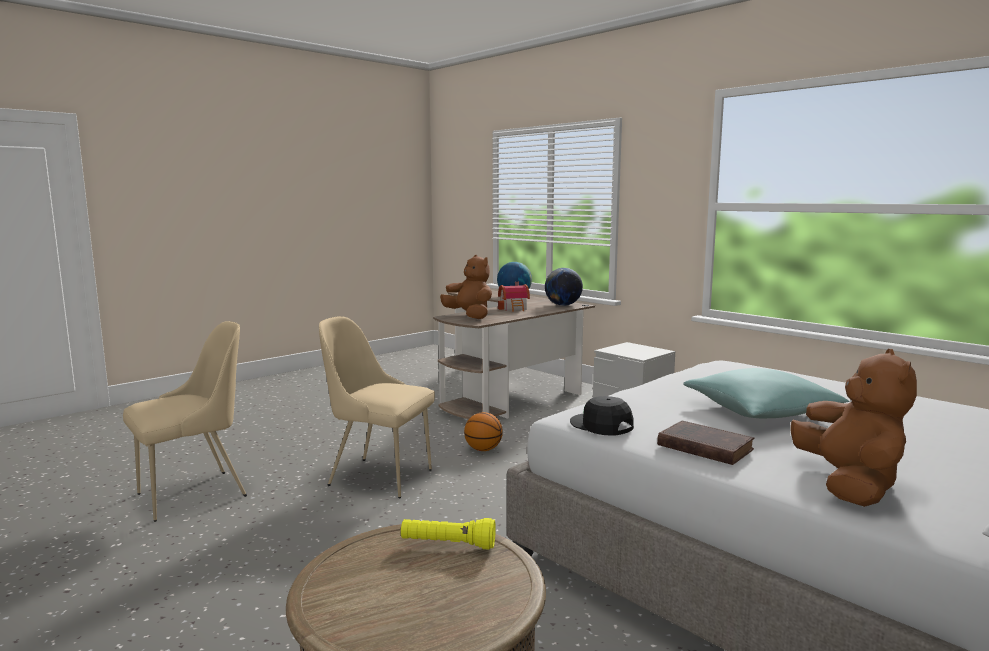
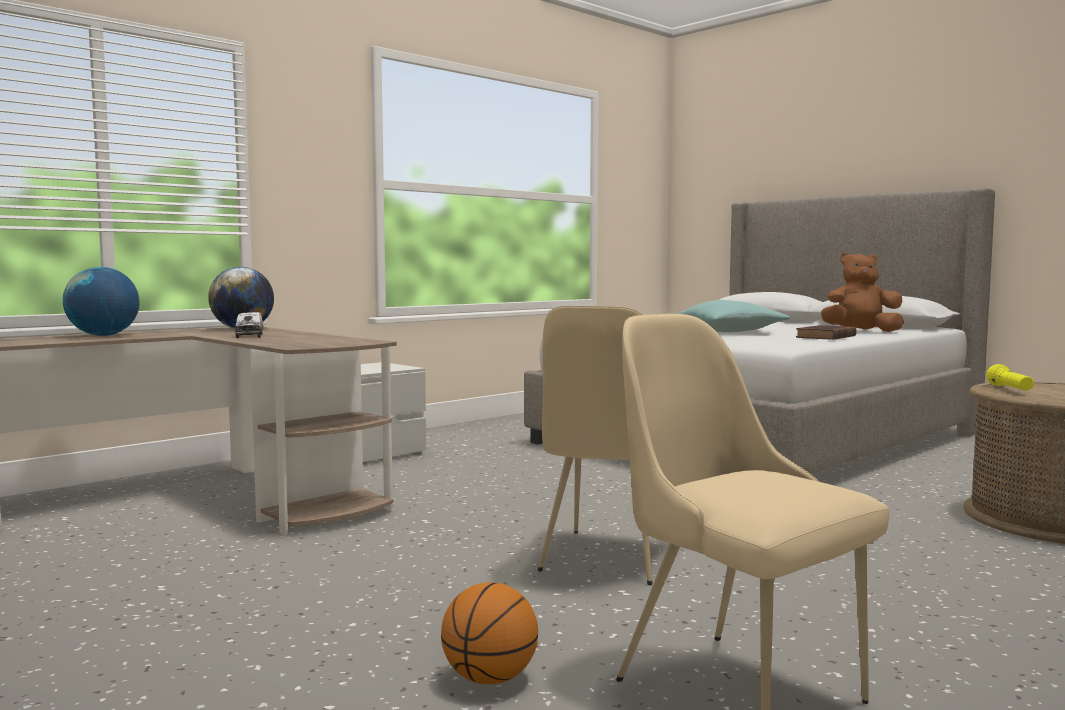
camera: 90 degrees left, 5 degrees down
brown plush toy [440,255,492,319] -> none
basketball [464,412,503,451] -> basketball moved to [441,582,538,684]
toy house [498,282,530,312] -> toy truck [235,312,263,338]
black cap [570,396,634,436] -> none

